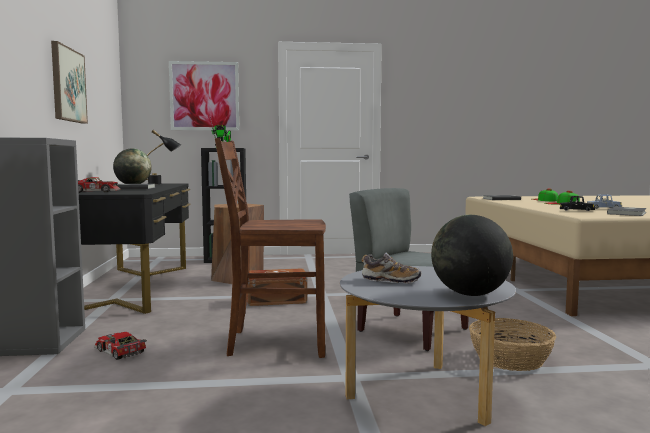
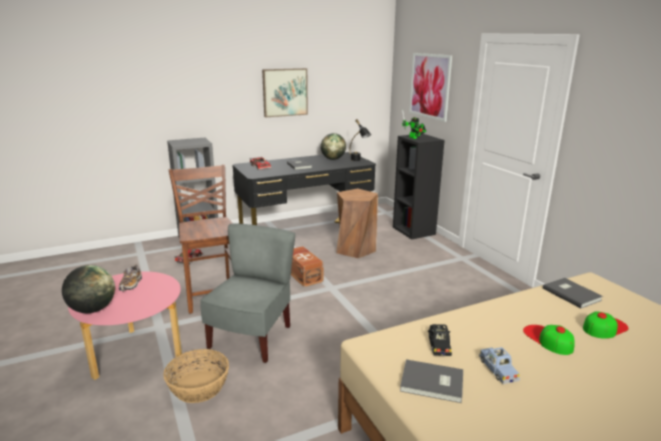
camera: 70 degrees right, 15 degrees up
grey coffee table [340,266,516,426] -> pink coffee table [68,271,182,380]

